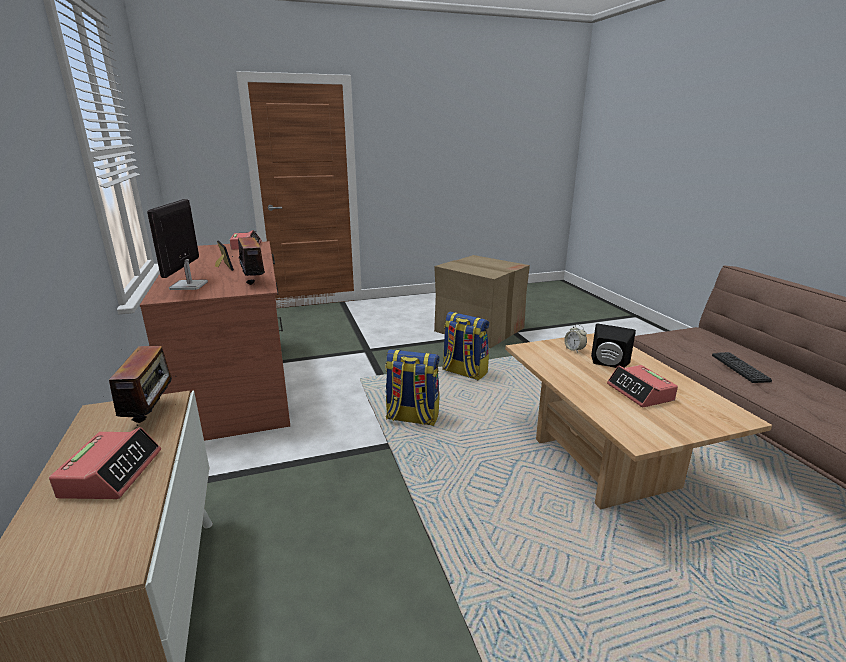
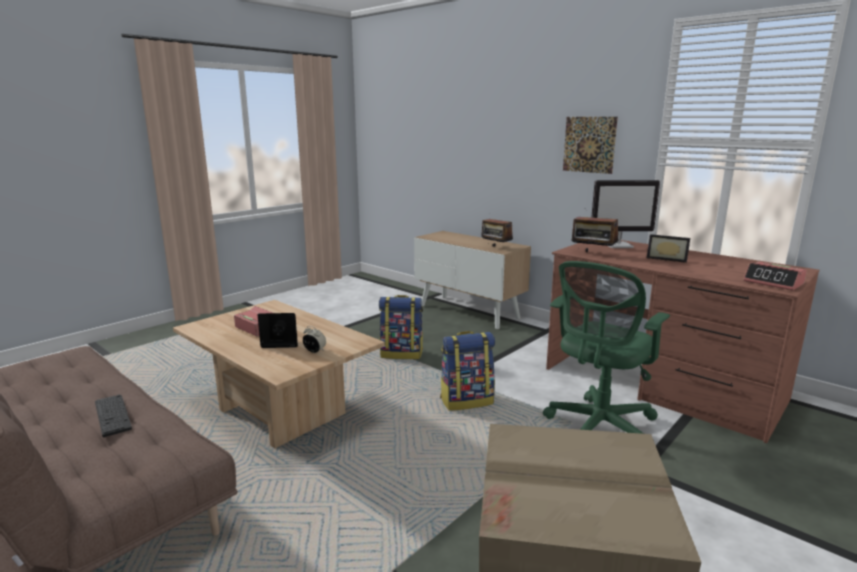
camera: 150 degrees right, 5 degrees down
alarm clock [49,427,161,499] -> none
monitor [147,199,208,290] -> monitor turned 120 degrees clockwise [591,180,660,248]
backpack [442,312,489,380] -> backpack moved to [379,295,423,359]
none -> green office chair [543,261,670,434]
none -> picture [563,117,618,174]

